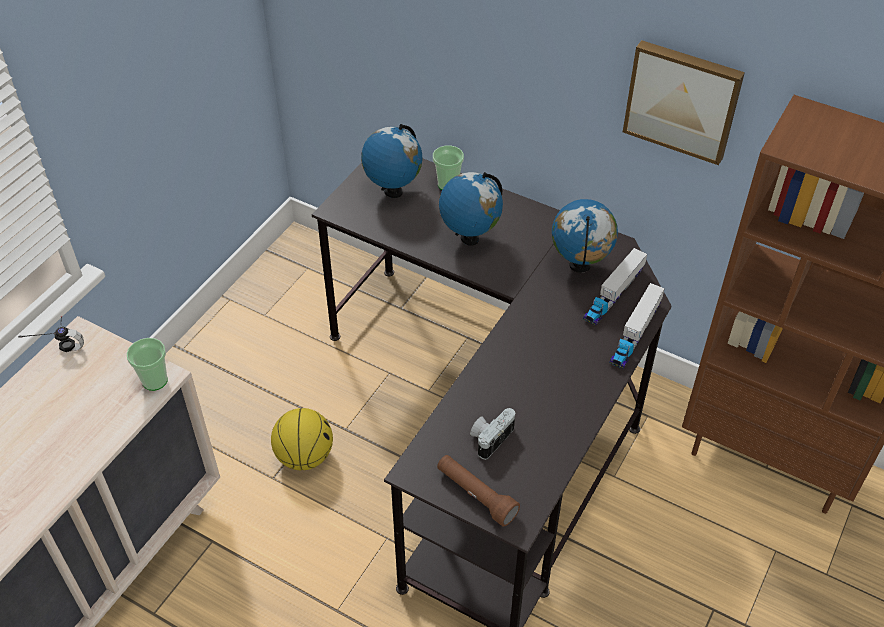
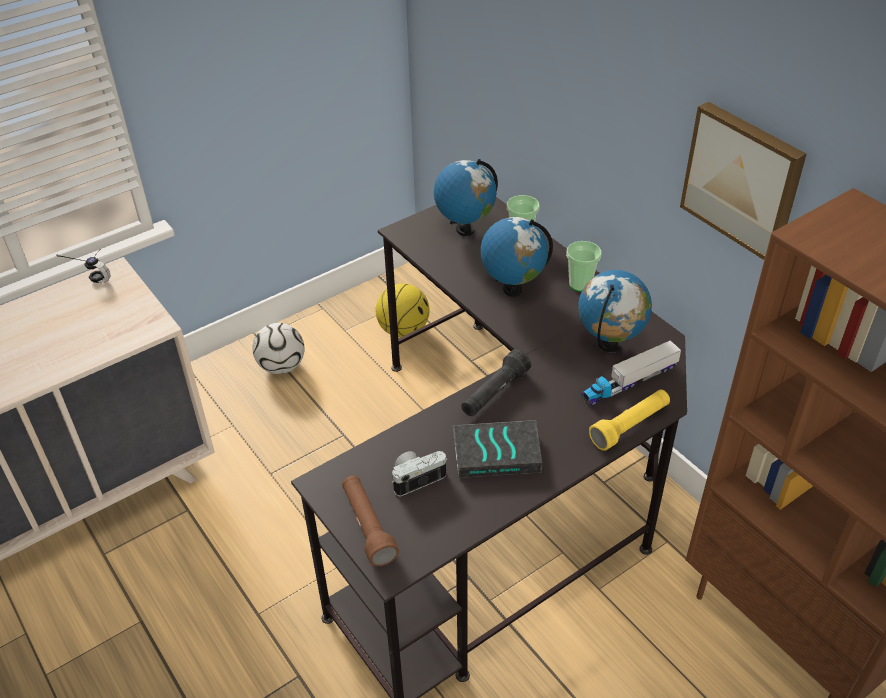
camera: 25 degrees right, 5 degrees down
cup [127,338,168,391] -> cup moved to [566,241,602,292]
basketball [271,408,333,470] -> basketball moved to [376,283,430,337]
toy truck [609,283,665,369] -> yellow flashlight [589,389,670,451]
none -> football [253,323,305,374]
none -> book [452,420,542,478]
none -> black flashlight [461,349,531,416]

